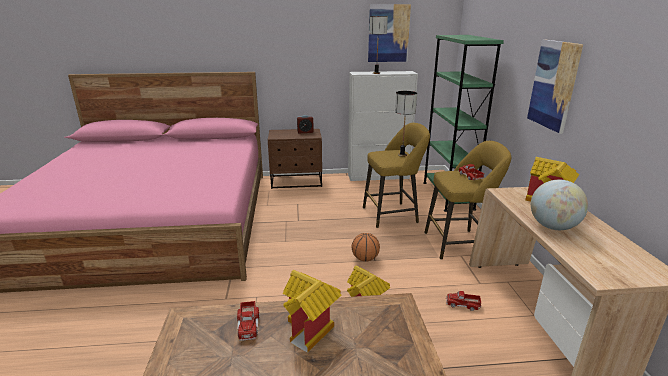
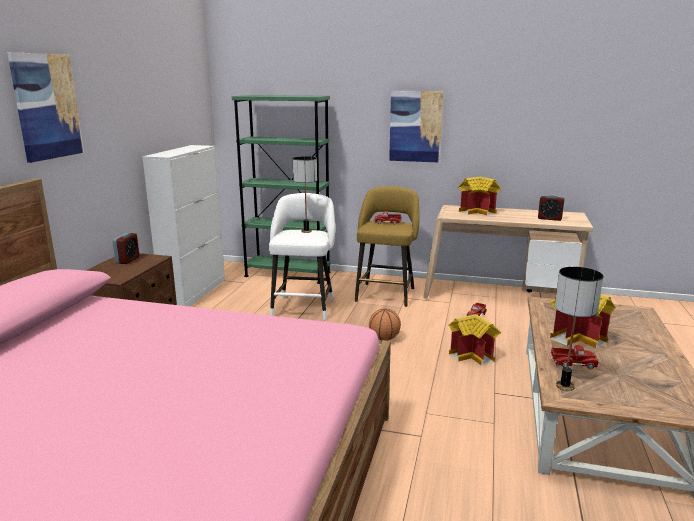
camera: 70 degrees left, 5 degrees down
yellow stool [363,123,430,228] -> white stool [269,193,335,321]
picture [368,4,411,62] -> picture moved to [7,52,84,163]
table lamp [369,16,388,74] -> table lamp moved to [555,267,603,391]
globe [531,180,588,230] -> none
none -> alarm clock [538,194,564,221]

